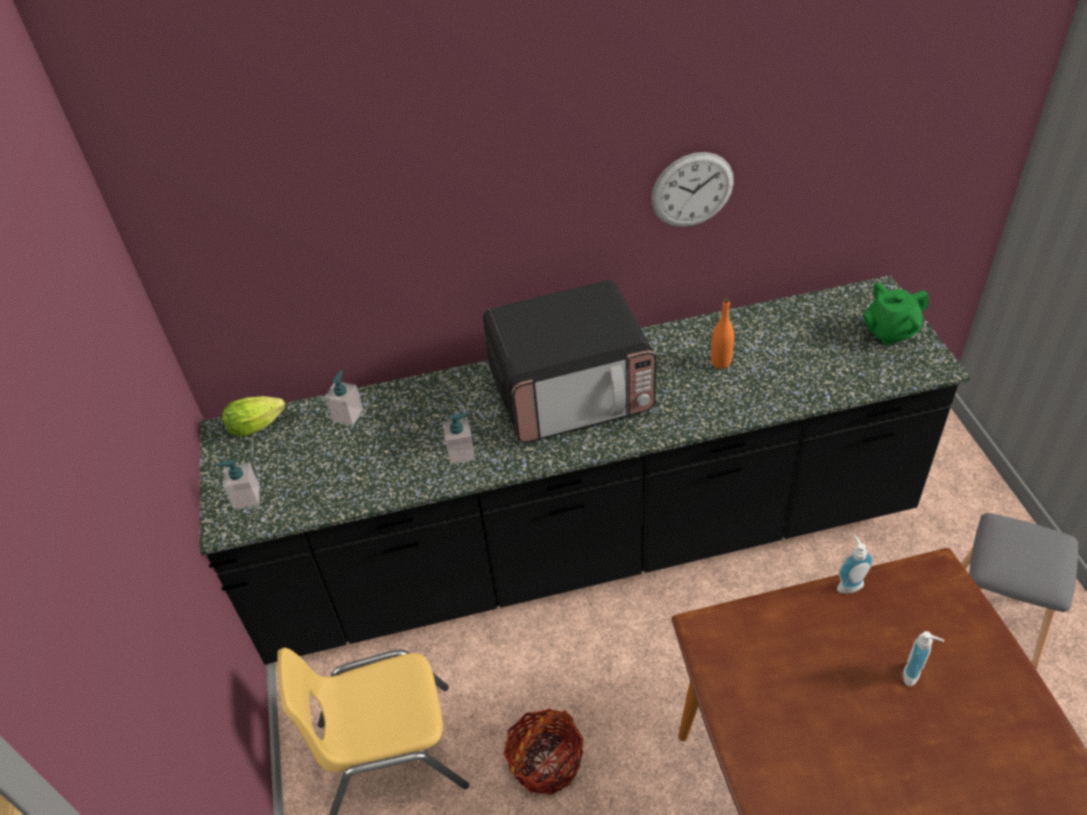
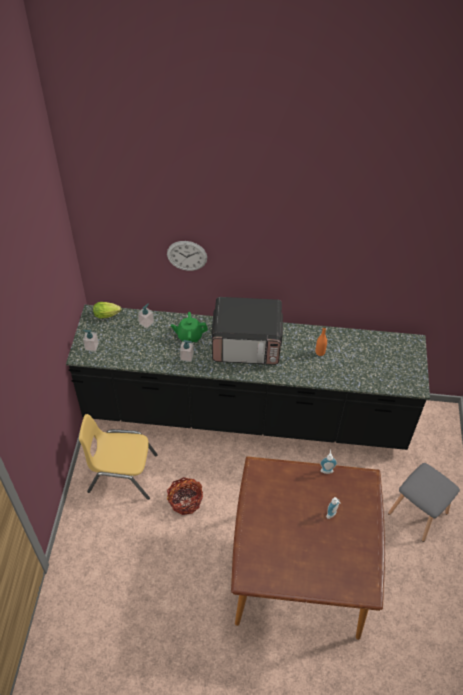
camera: 15 degrees right, 5 degrees up
wall clock [651,152,734,227] -> wall clock moved to [167,241,207,271]
green teapot [863,282,929,345] -> green teapot moved to [171,312,208,342]

